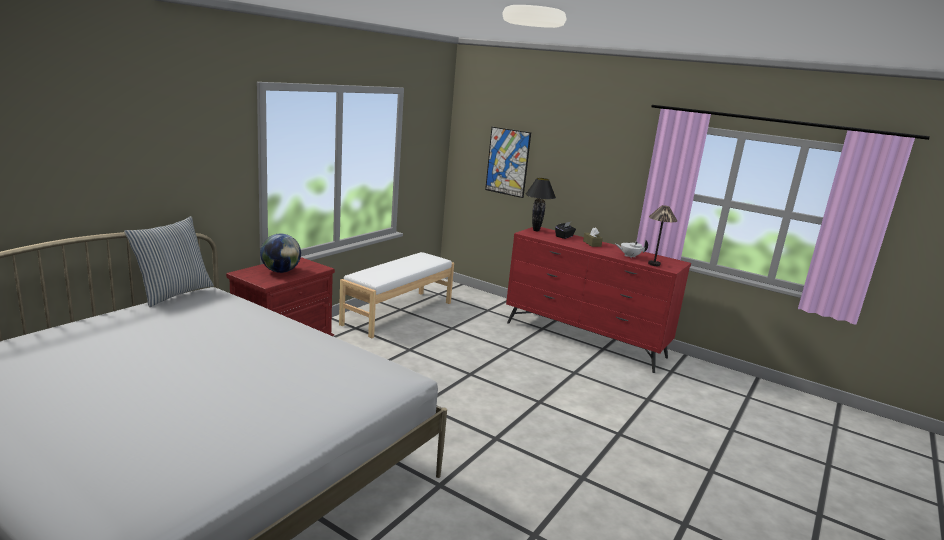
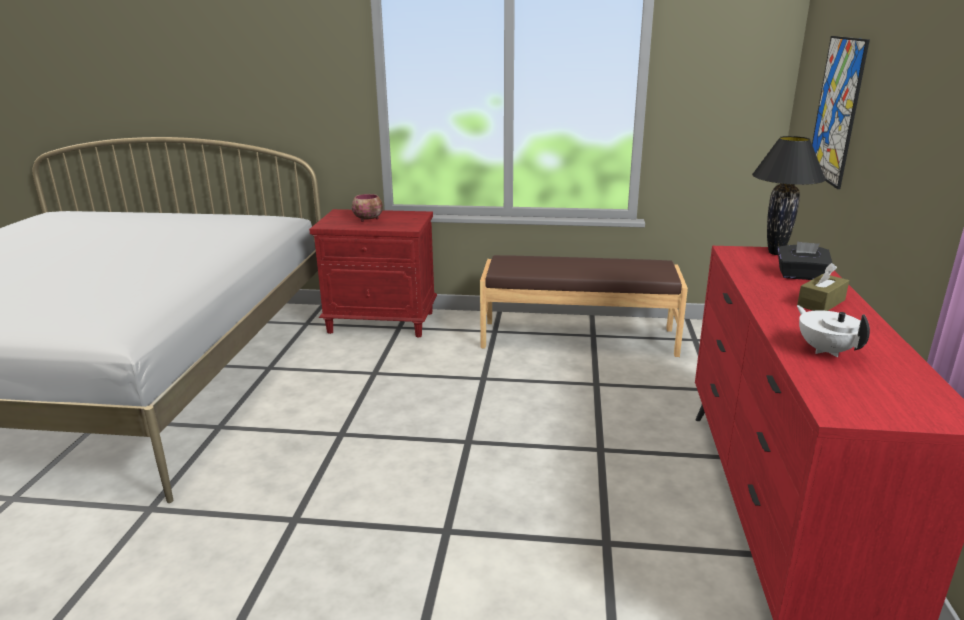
camera: 65 degrees right, 5 degrees up
pillow [124,216,214,307] -> none
globe [260,234,301,273] -> bowl [352,194,383,222]
white bench [339,252,454,338] -> brown bench [480,255,688,357]
table lamp [648,205,677,266] -> none

